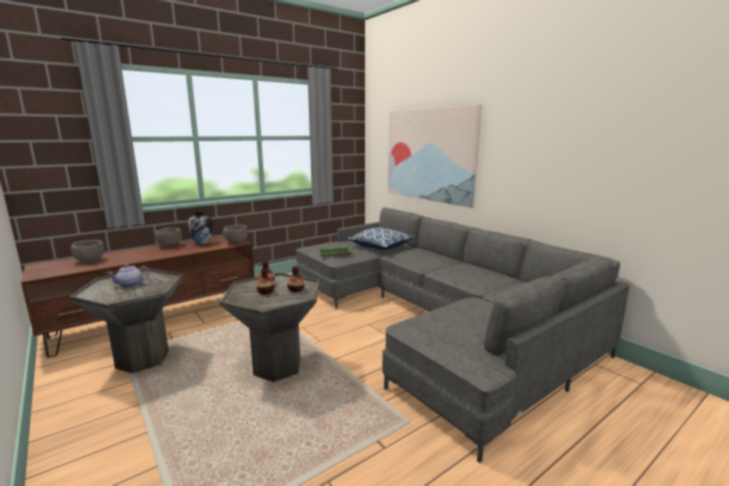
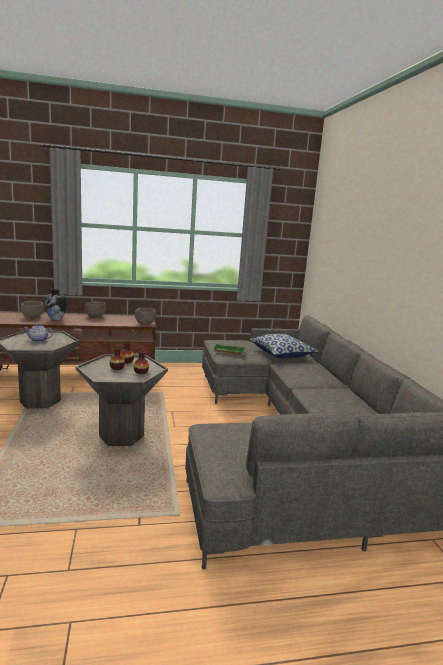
camera: 25 degrees right, 0 degrees up
vase [188,210,213,245] -> vase moved to [45,289,67,320]
picture [388,105,482,208] -> none

